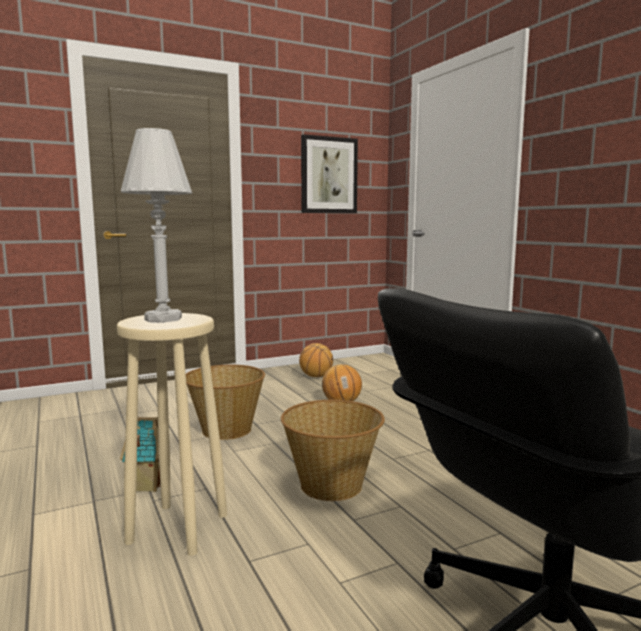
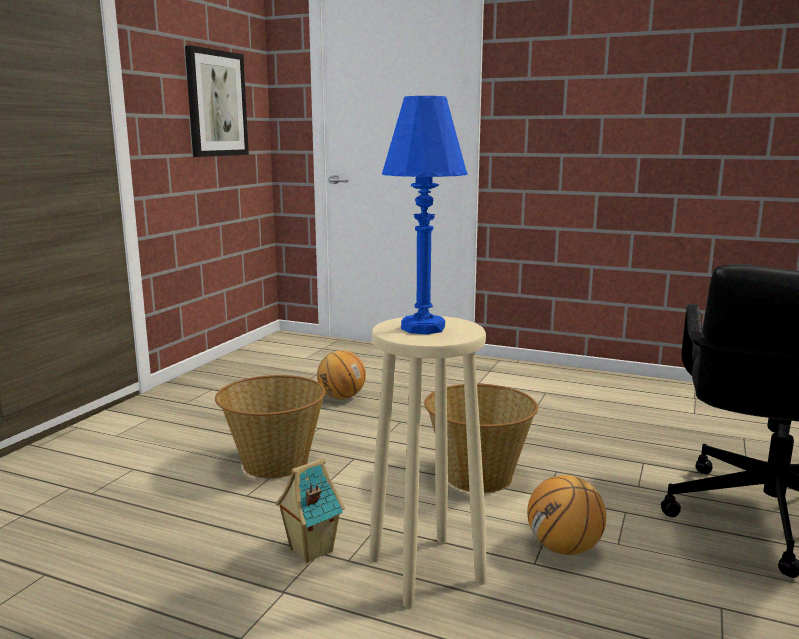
camera: 40 degrees left, 5 degrees up
white table lamp [121,128,193,323] -> blue table lamp [382,96,468,334]
basketball [299,343,333,377] -> basketball moved to [527,475,606,555]

